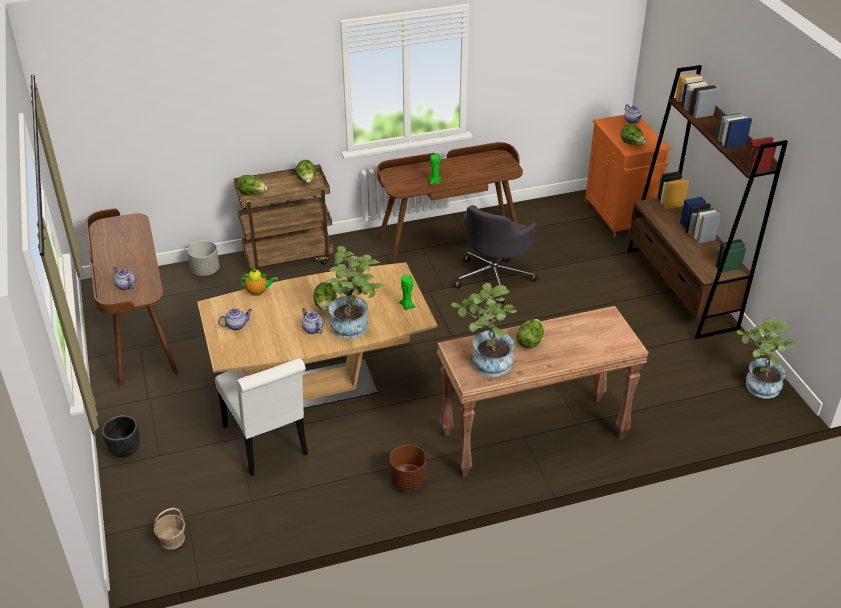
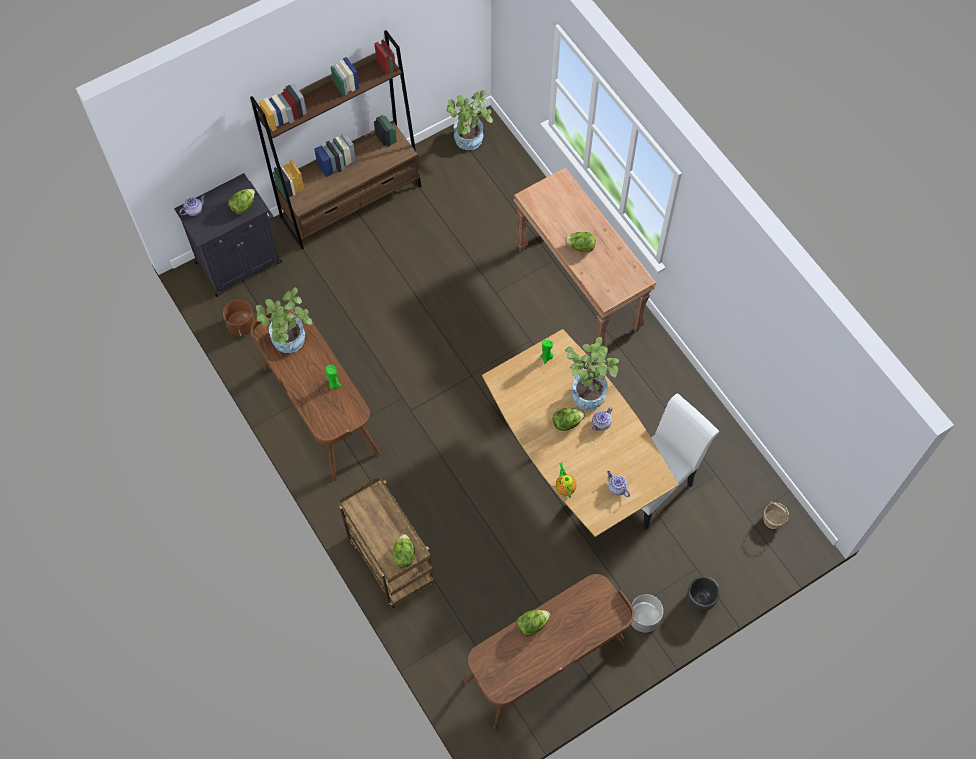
camera: 105 degrees left, 25 degrees up
teapot [113,267,135,290] -> none
grey planter [187,240,219,276] -> grey planter moved to [631,594,663,633]
lettuce [296,160,316,183] -> lettuce moved to [517,610,550,636]
brown planter [390,445,426,491] -> brown planter moved to [223,300,255,336]
potted plant [451,283,517,377] -> potted plant moved to [256,288,312,353]
grey office chair [454,205,538,304] -> none
orange cabinet [585,115,671,238] -> black cabinet [174,173,282,297]

